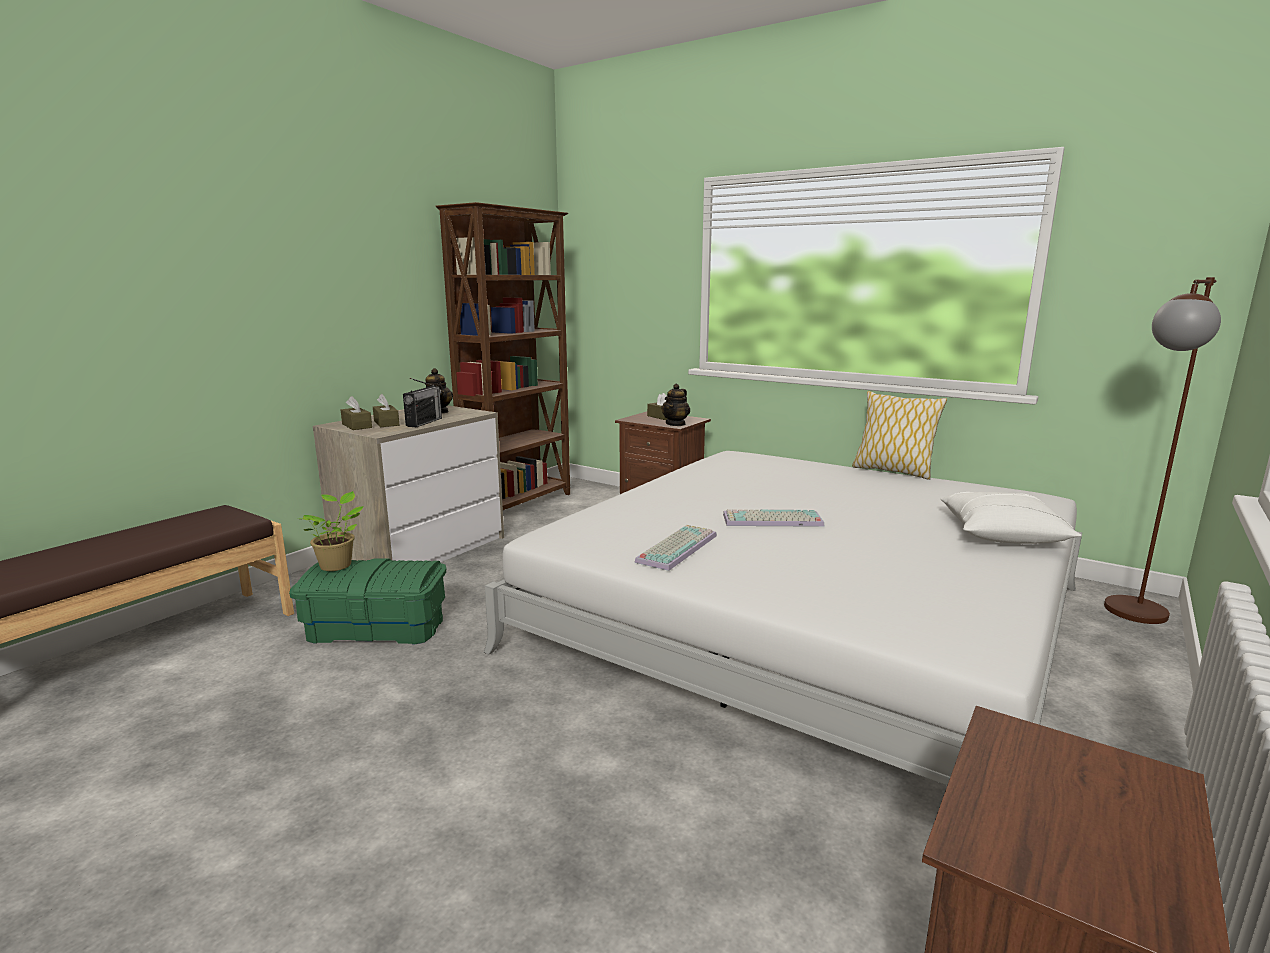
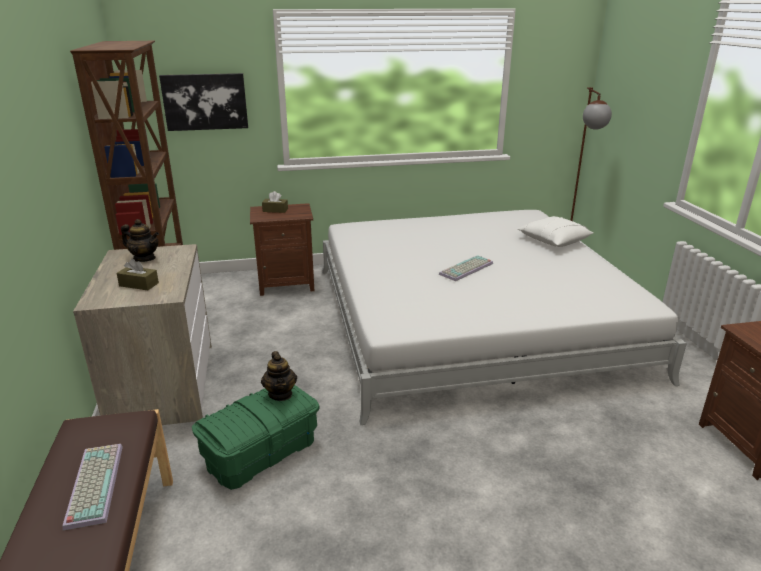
camera: 45 degrees left, 10 degrees up
potted plant [300,491,364,571] -> none
brown tissue box [341,396,372,430] -> none
radio [403,378,442,427] -> none
keyboard [634,525,717,571] -> keyboard moved to [62,444,123,530]
teapot [661,384,690,426] -> teapot moved to [261,351,297,401]
pillow [852,391,947,480] -> none
none -> picture [159,73,248,131]

